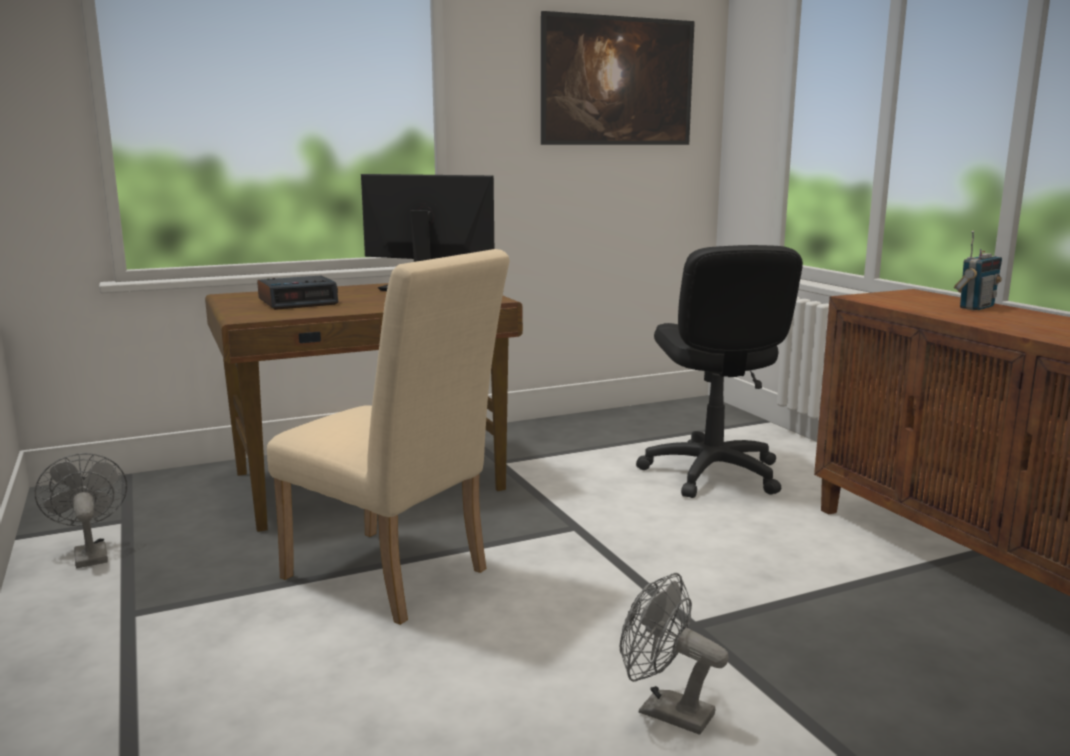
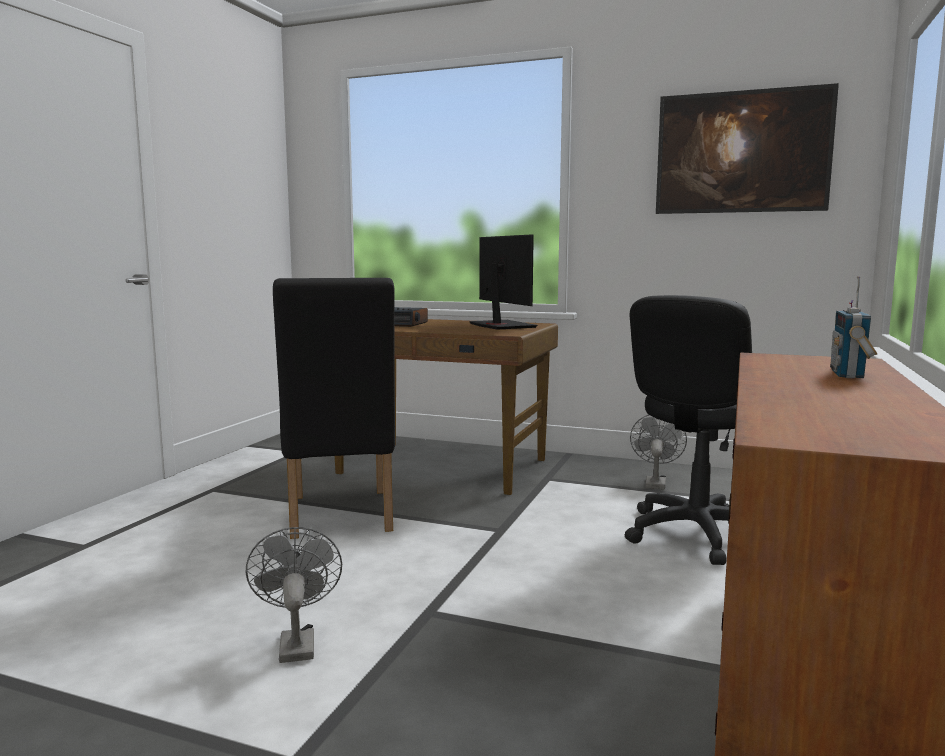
camera: 45 degrees right, 5 degrees down
grey fan [35,453,127,568] -> grey fan moved to [630,415,687,489]
beige chair [267,249,510,625] -> black chair [273,278,395,539]
radio [954,231,1002,310] -> radio turned 105 degrees clockwise [830,277,877,379]

